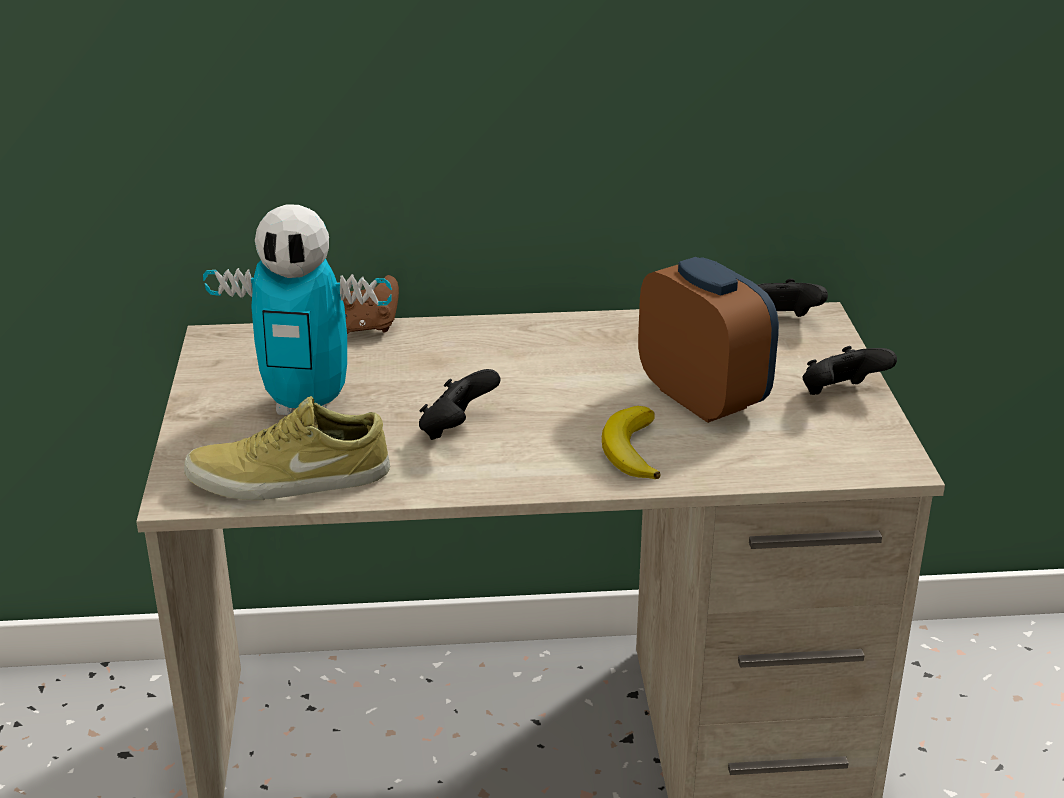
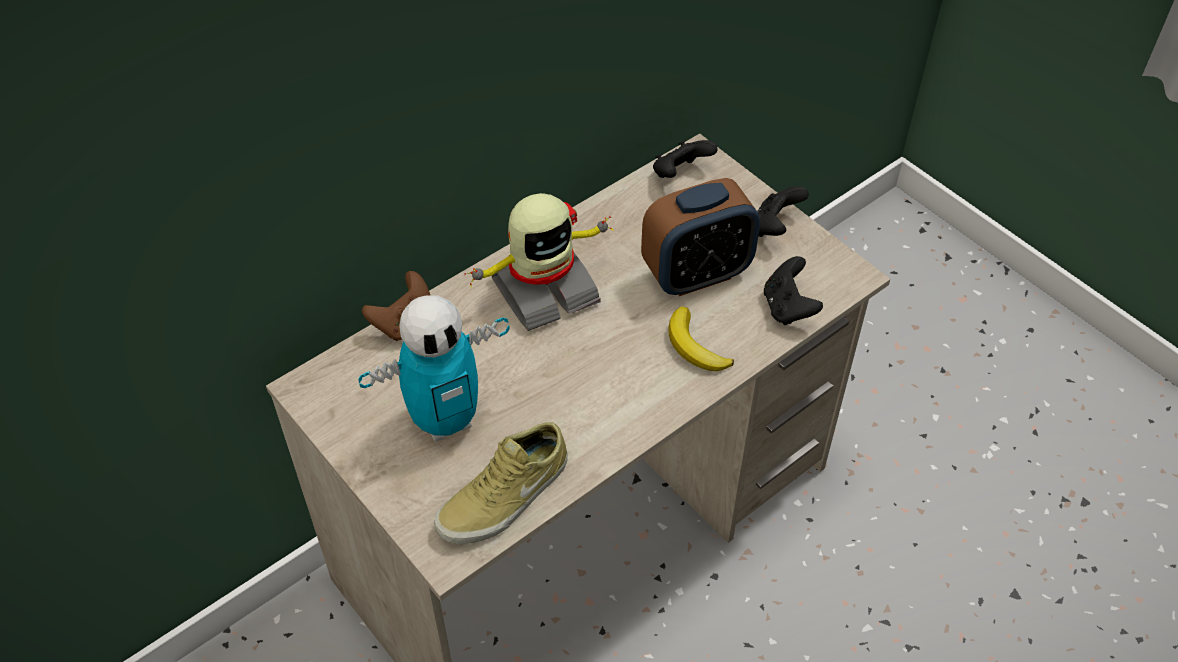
camera: 35 degrees left, 20 degrees up
black game controller [419,369,501,440] -> black game controller moved to [764,256,823,325]
alarm clock [638,257,779,423] -> alarm clock turned 135 degrees clockwise [641,178,760,296]
none -> toy robot [464,193,615,331]

